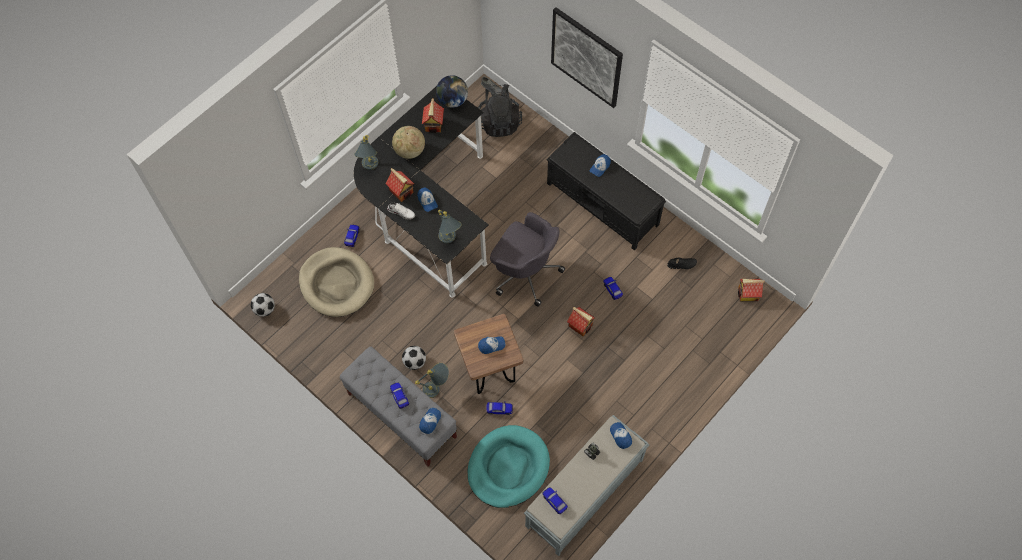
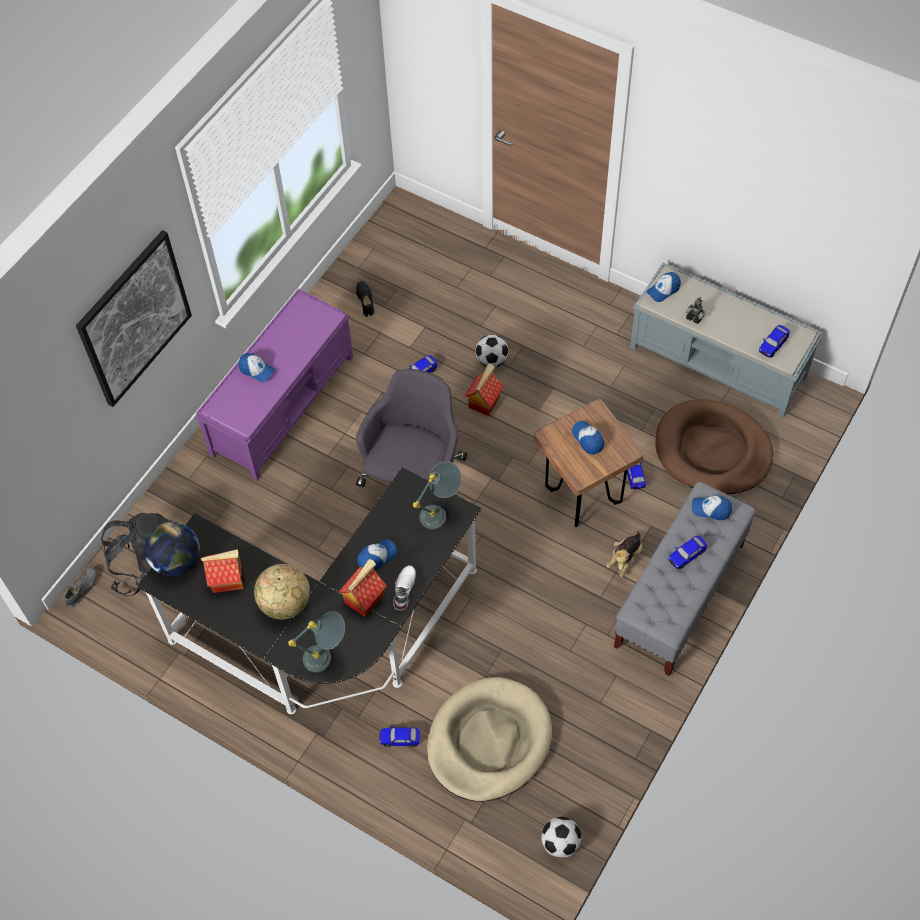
camera: 100 degrees left, 5 degrees down
football [402,346,426,370] -> football moved to [476,335,508,367]
grey table lamp [415,363,449,398] -> plush toy [606,531,642,577]
turquoise dog bed [467,425,550,508] -> brown dog bed [655,400,773,495]
black bench [547,132,666,251] -> purple bench [195,289,353,480]
toy house [738,279,765,301] -> none

